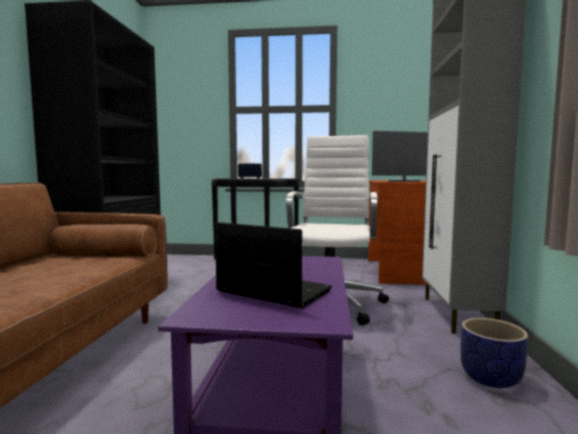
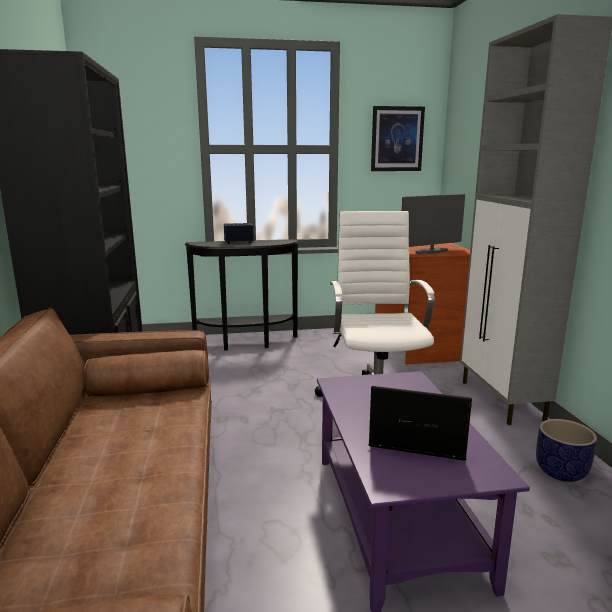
camera: 15 degrees left, 10 degrees up
none -> picture [371,106,425,171]

